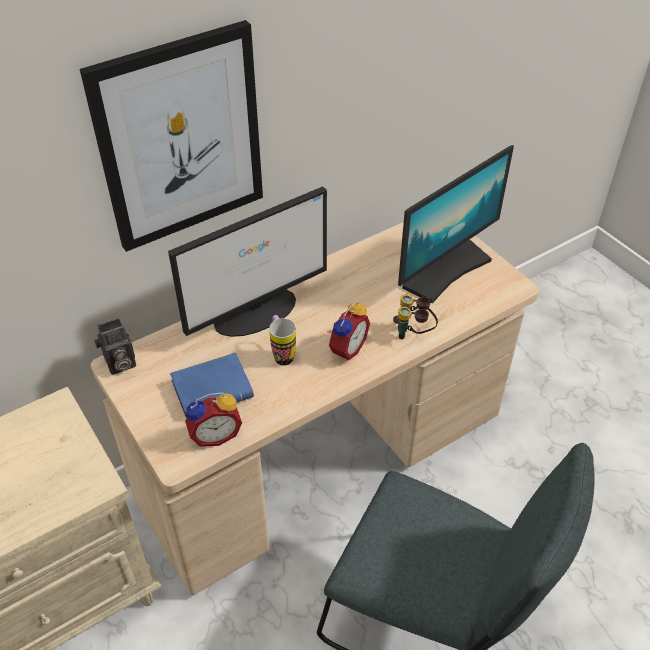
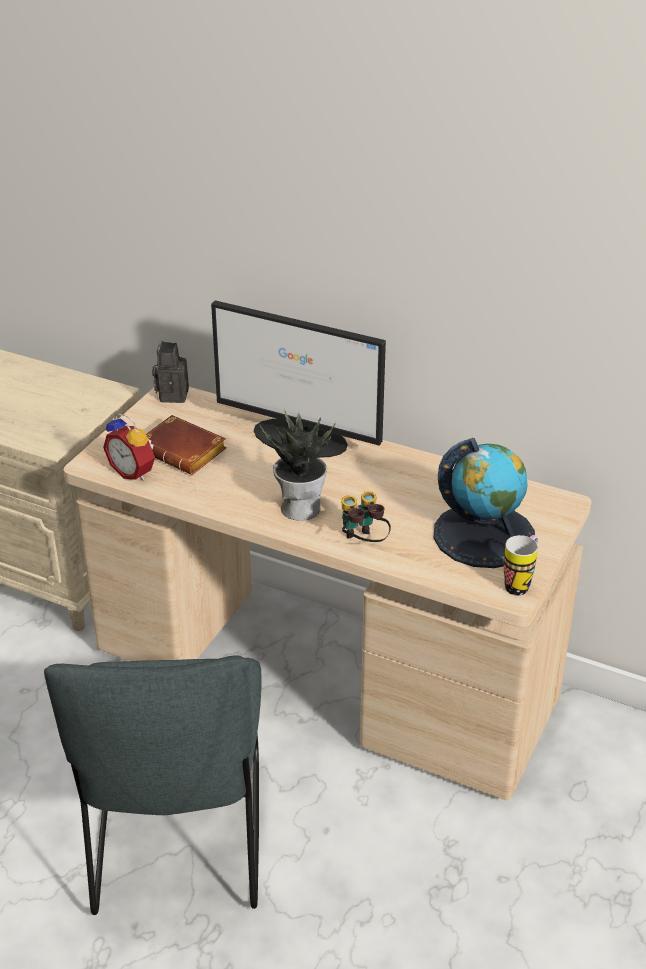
camera: 60 degrees right, 10 degrees down
picture [80,20,263,252] -> none
camera [94,318,136,375] -> camera turned 60 degrees clockwise [152,340,189,403]
blue book [170,353,254,418] -> brown book [146,415,227,475]
mug [269,315,296,366] -> mug moved to [504,535,539,596]
alarm clock [327,301,370,361] -> potted plant [260,411,336,521]
monitor [398,145,514,303] -> globe [434,438,535,568]

